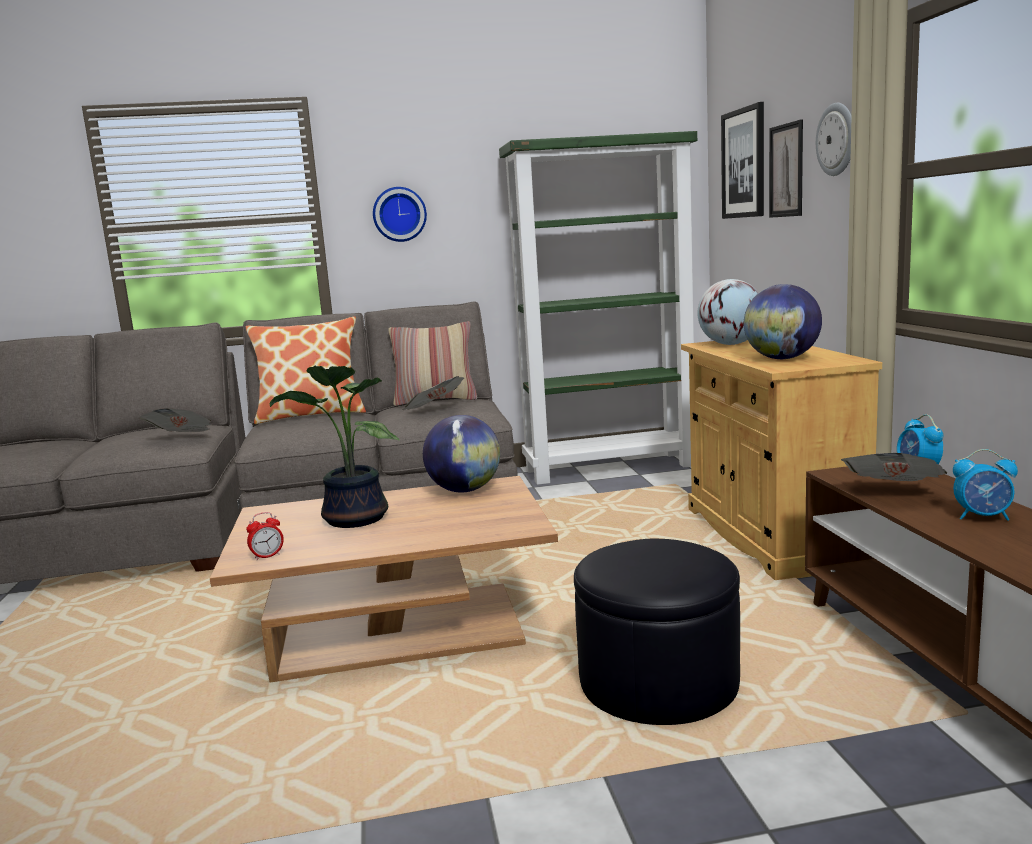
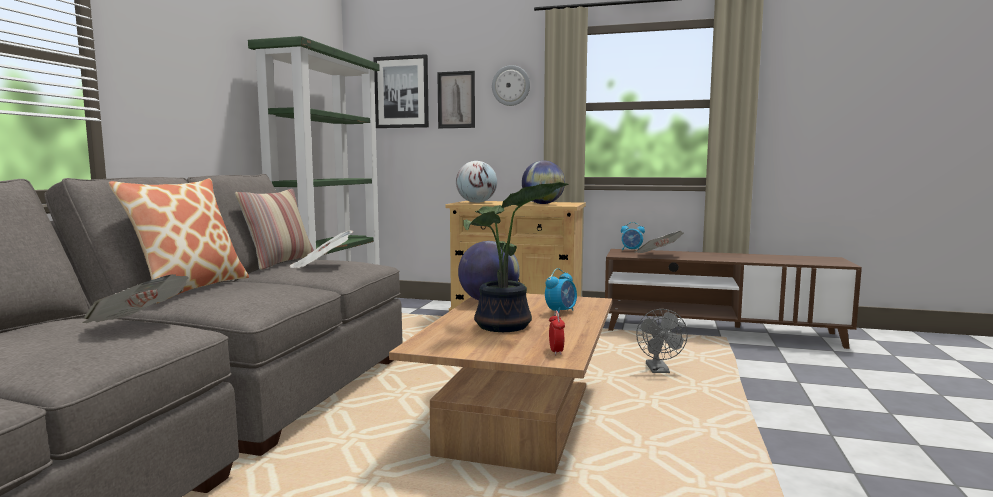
camera: 65 degrees left, 5 degrees down
wall clock [373,187,427,242] -> none
black ottoman [574,539,740,725] -> grey fan [636,309,688,373]
alarm clock [953,449,1018,521] -> alarm clock moved to [545,268,577,313]

